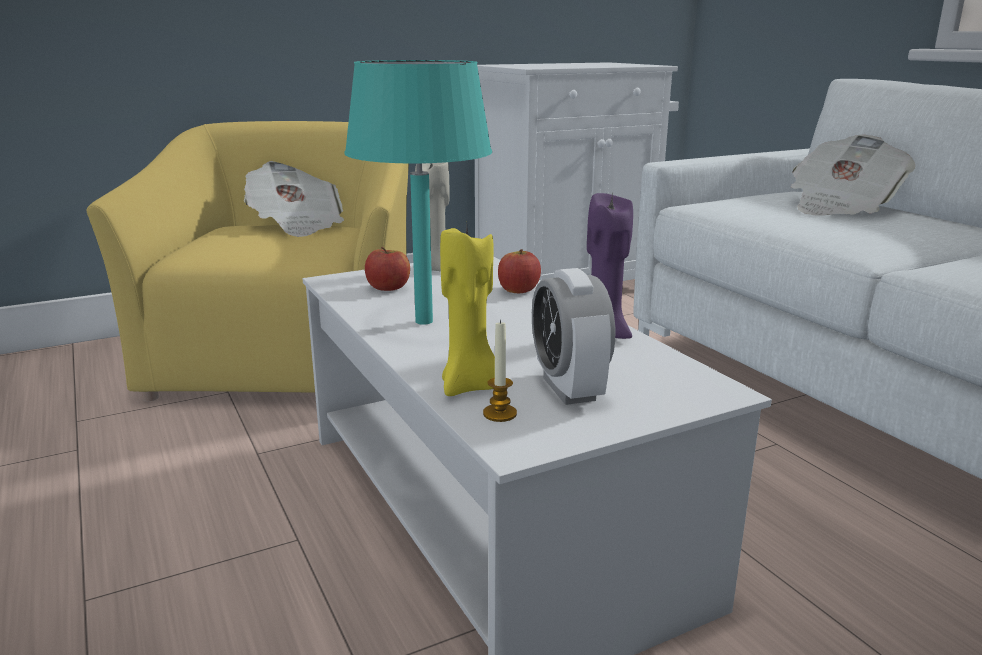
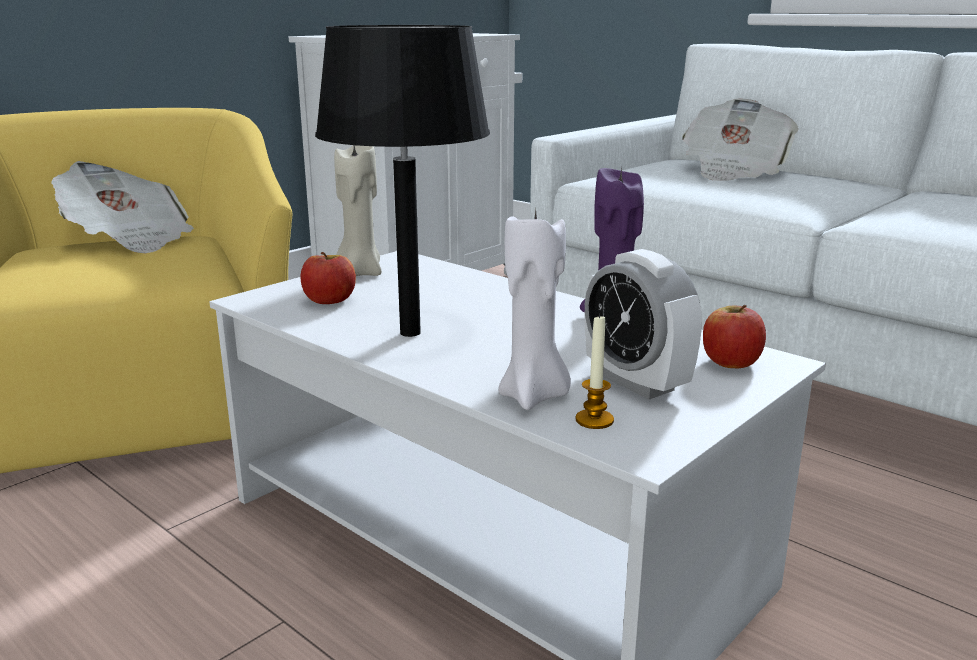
camera: 20 degrees left, 0 degrees up
turquoise table lamp [345,60,492,325] -> black table lamp [315,25,490,337]
yellow candle [440,226,495,396] -> white candle [498,209,571,410]
apple [498,249,541,293] -> apple moved to [703,305,766,368]

